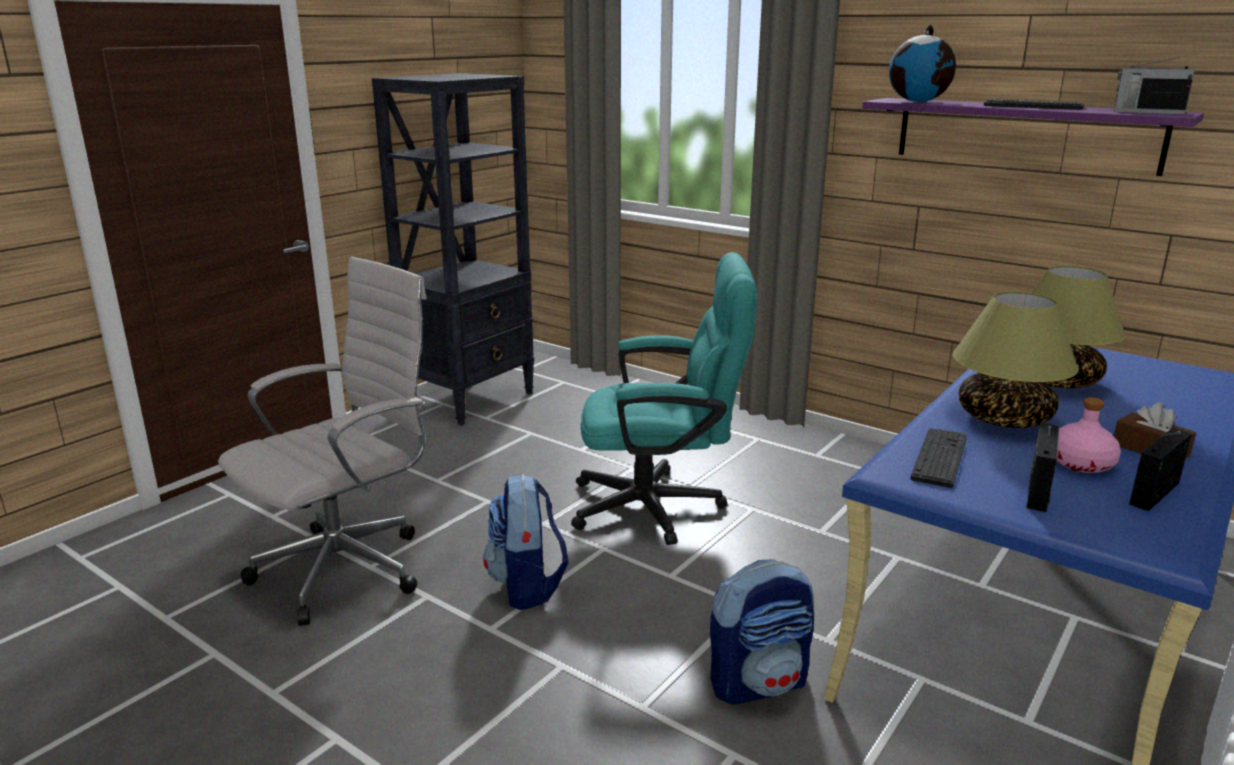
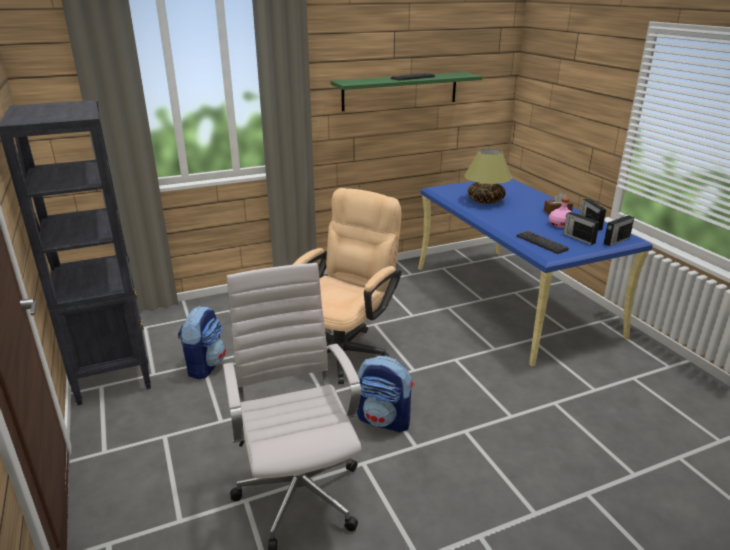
camera: 60 degrees left, 5 degrees up
turquoise office chair [571,252,757,545] -> beige office chair [293,188,402,384]
backpack [710,559,814,705] -> backpack moved to [178,306,226,380]
purple shelf [862,98,1204,176] -> green shelf [331,72,482,111]
globe [889,25,956,102] -> none
table lamp [953,292,1079,428] -> none
radio [1114,56,1195,115] -> radio moved to [604,211,634,246]

